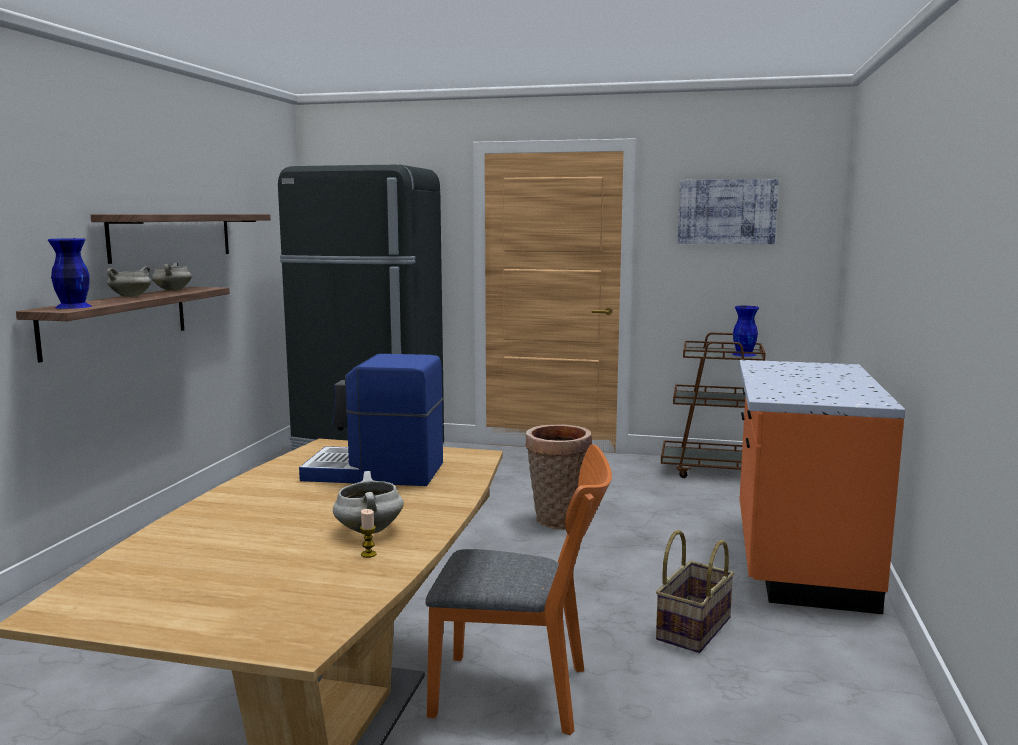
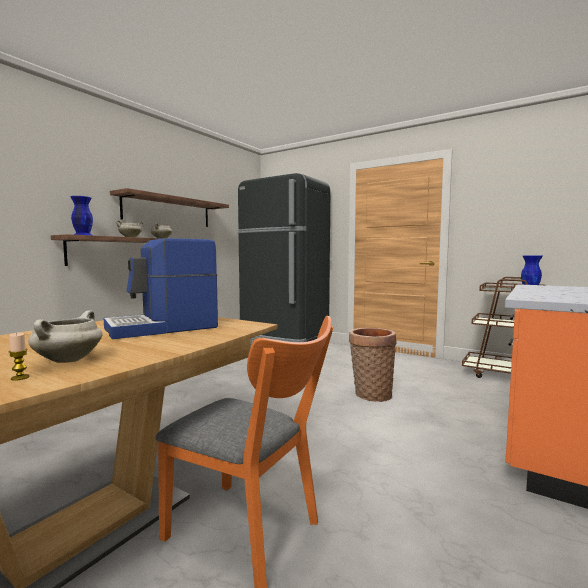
camera: 20 degrees right, 5 degrees down
coffee machine [299,354,443,486] -> coffee machine turned 60 degrees counterclockwise [104,238,218,339]
basket [656,530,734,653] -> none
picture [678,179,779,244] -> none

